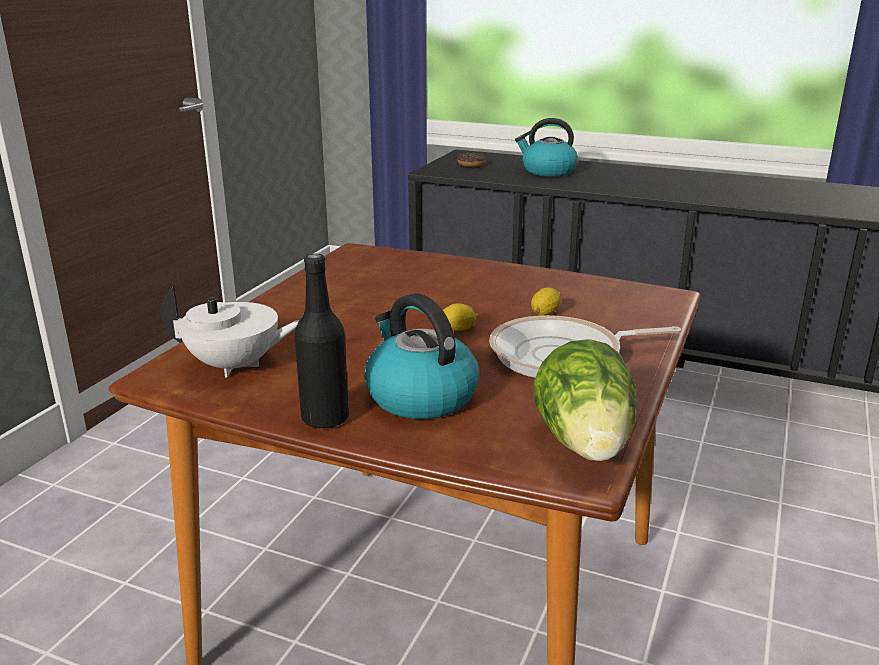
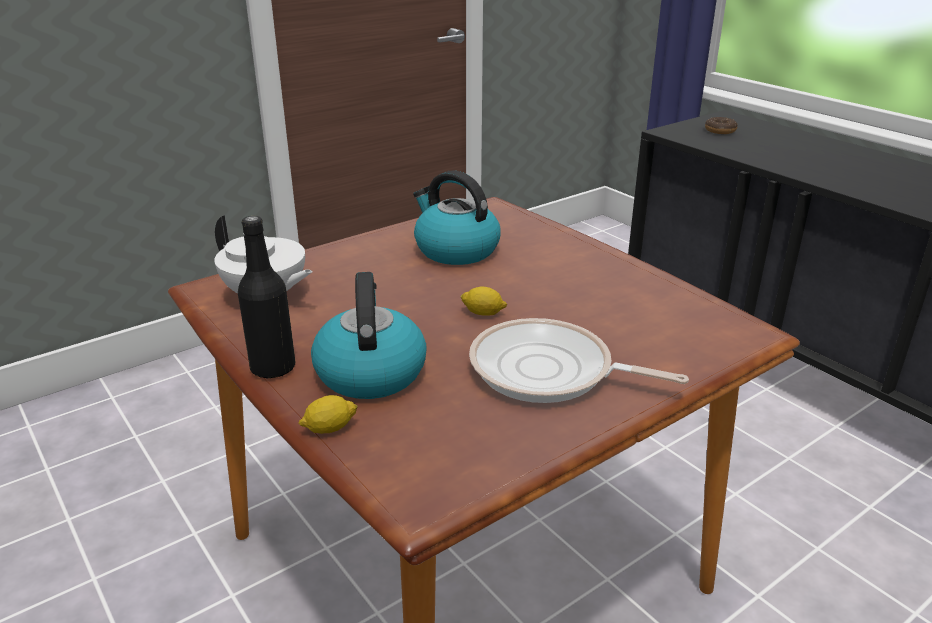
camera: 30 degrees right, 5 degrees up
kettle [515,118,578,177] -> kettle moved to [413,171,501,265]
lemon [531,287,561,316] -> lemon moved to [299,395,358,434]
lettuce [533,339,637,461] -> none

